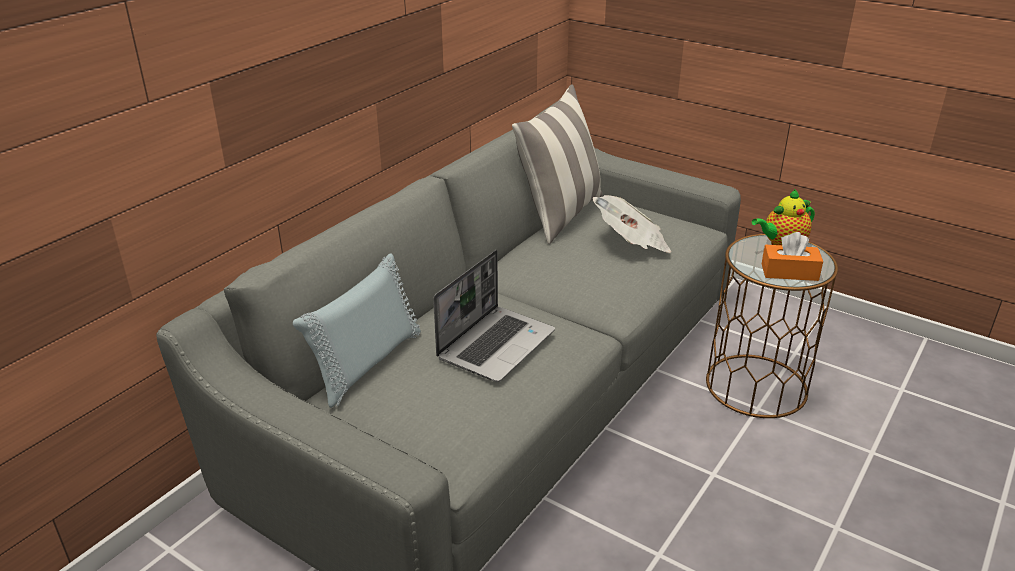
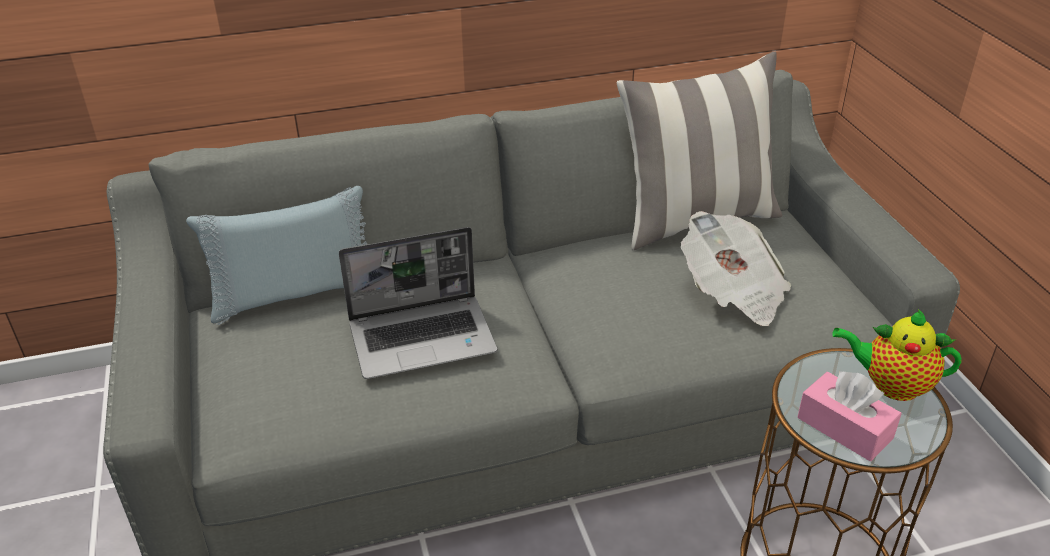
camera: 40 degrees right, 5 degrees up
orange tissue box [762,232,823,281] -> pink tissue box [798,371,902,461]

